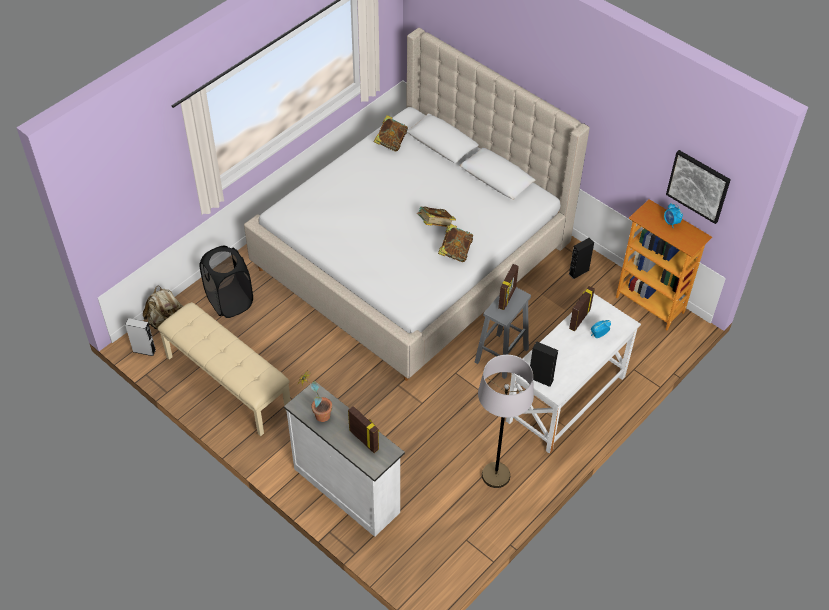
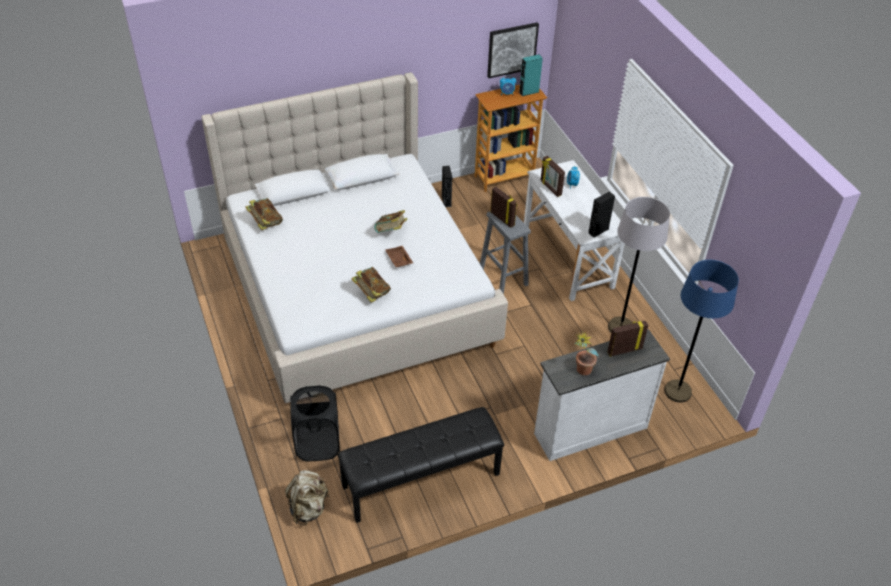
camera: 65 degrees left, 5 degrees down
grey speaker [125,318,156,356] -> none
beige bench [158,302,291,436] -> black bench [337,407,504,523]
book [438,224,473,262] -> book moved to [351,267,391,303]
none -> brown tray [385,246,413,267]
none -> turquoise speaker [519,54,543,96]
none -> blue floor lamp [664,260,739,403]

